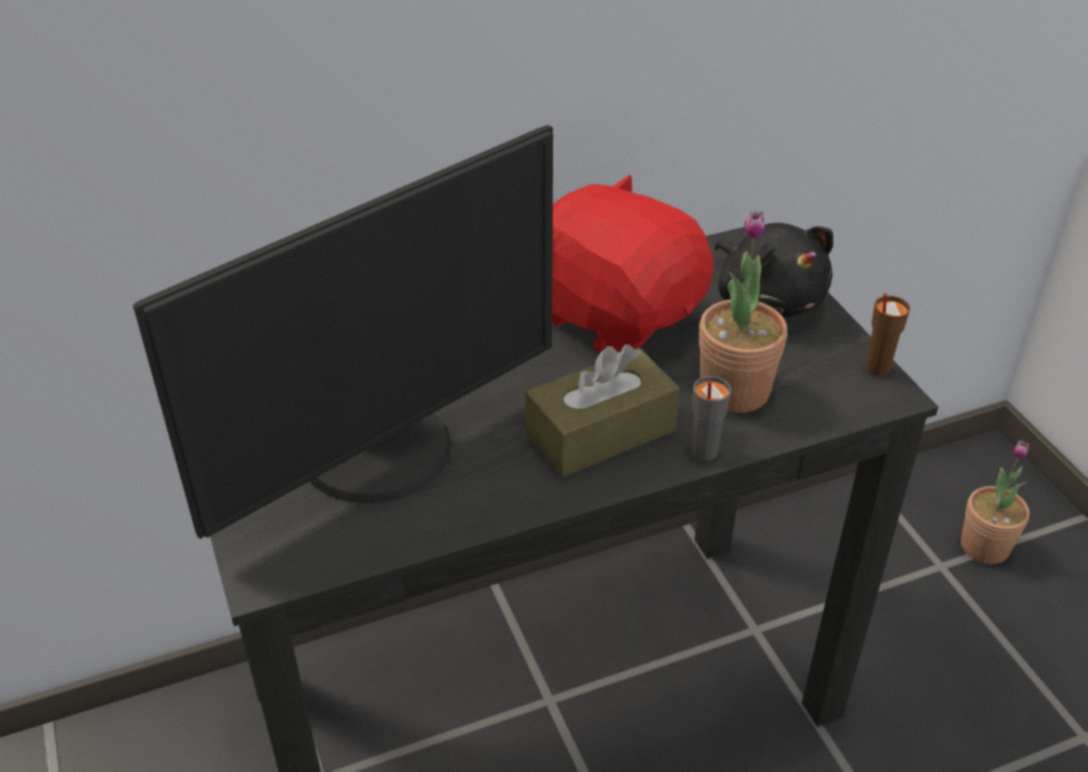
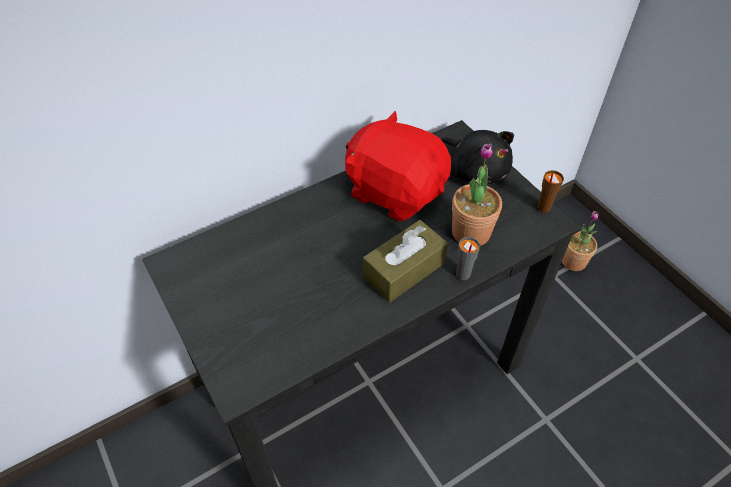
camera: 10 degrees left, 10 degrees up
monitor [133,125,553,539] -> none

